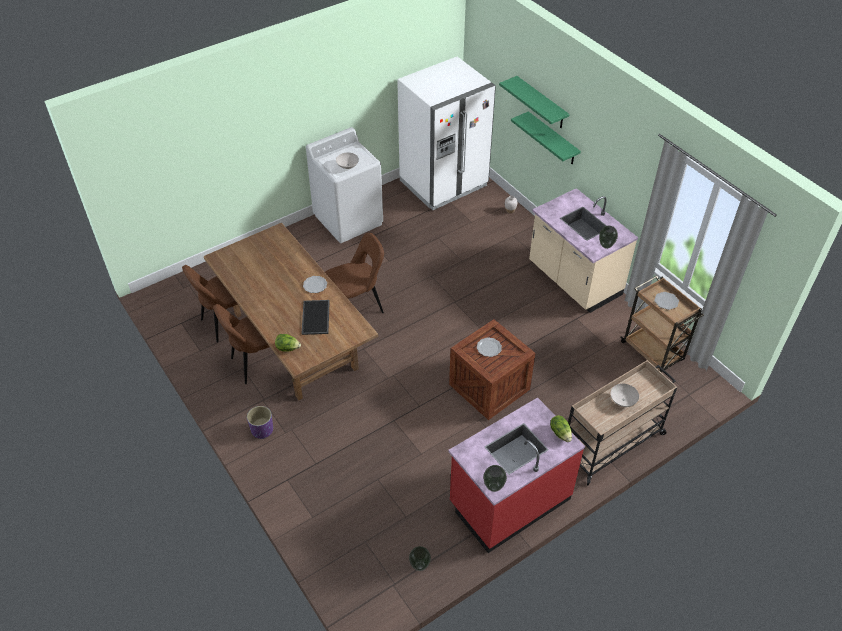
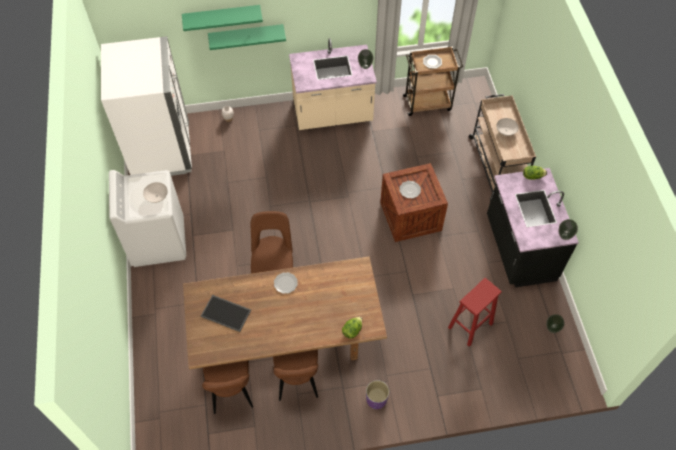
camera: 65 degrees left, 10 degrees up
tray [302,300,330,335] -> tray moved to [201,295,251,332]
red counter [448,397,585,553] -> black counter [487,168,579,287]
none -> red stool [448,278,502,347]

